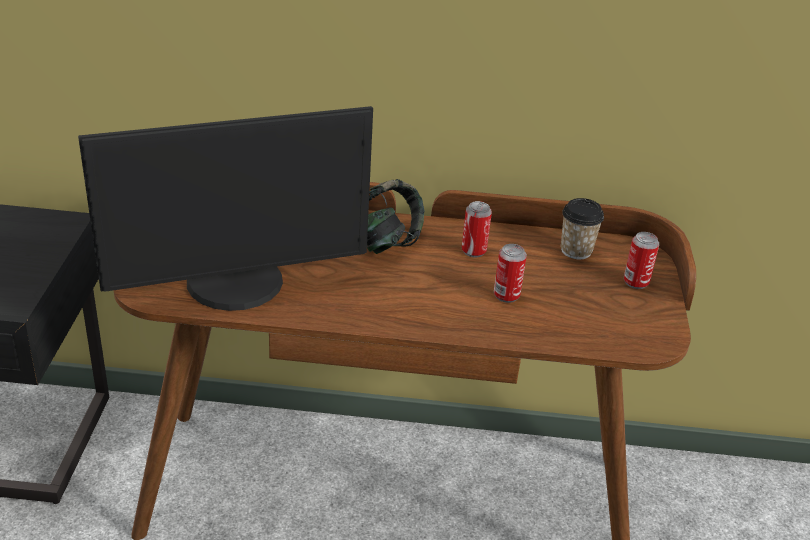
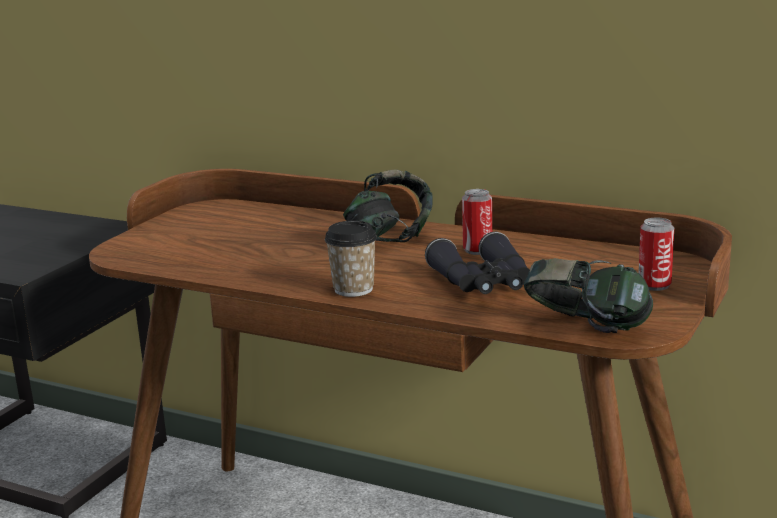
camera: 25 degrees right, 15 degrees down
monitor [78,106,373,311] -> none
can [494,244,527,303] -> black binoculars [425,232,530,294]
cup [561,198,604,260] -> cup moved to [325,221,377,297]
none -> headphones [524,258,653,333]

